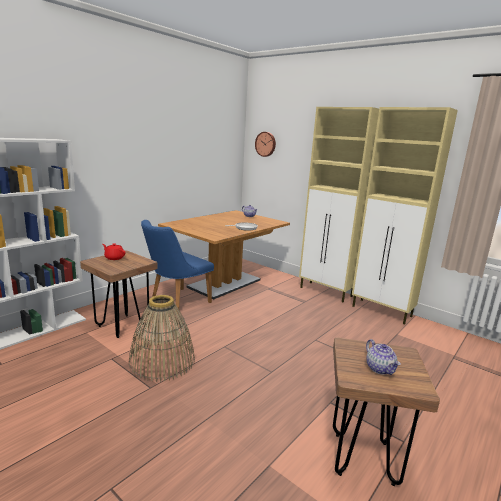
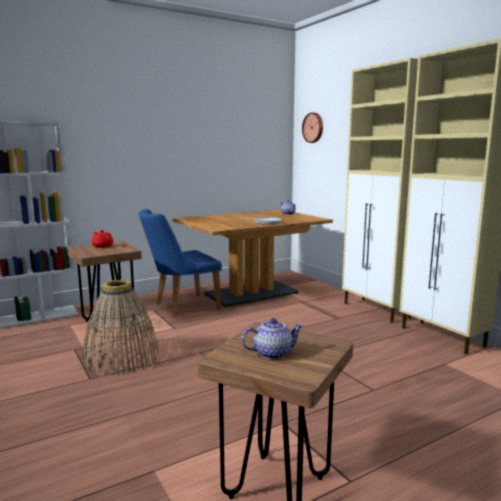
camera: 20 degrees right, 5 degrees down
teapot [366,339,401,375] -> teapot turned 105 degrees counterclockwise [242,318,304,360]

